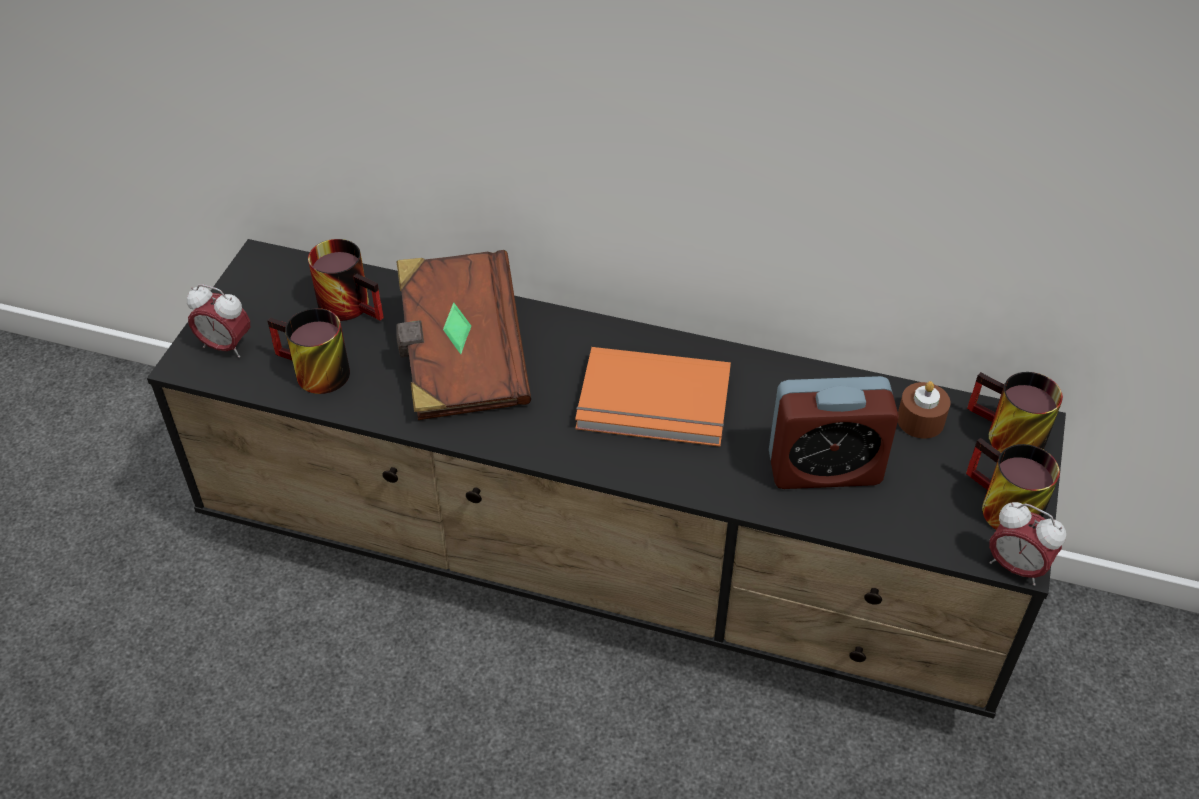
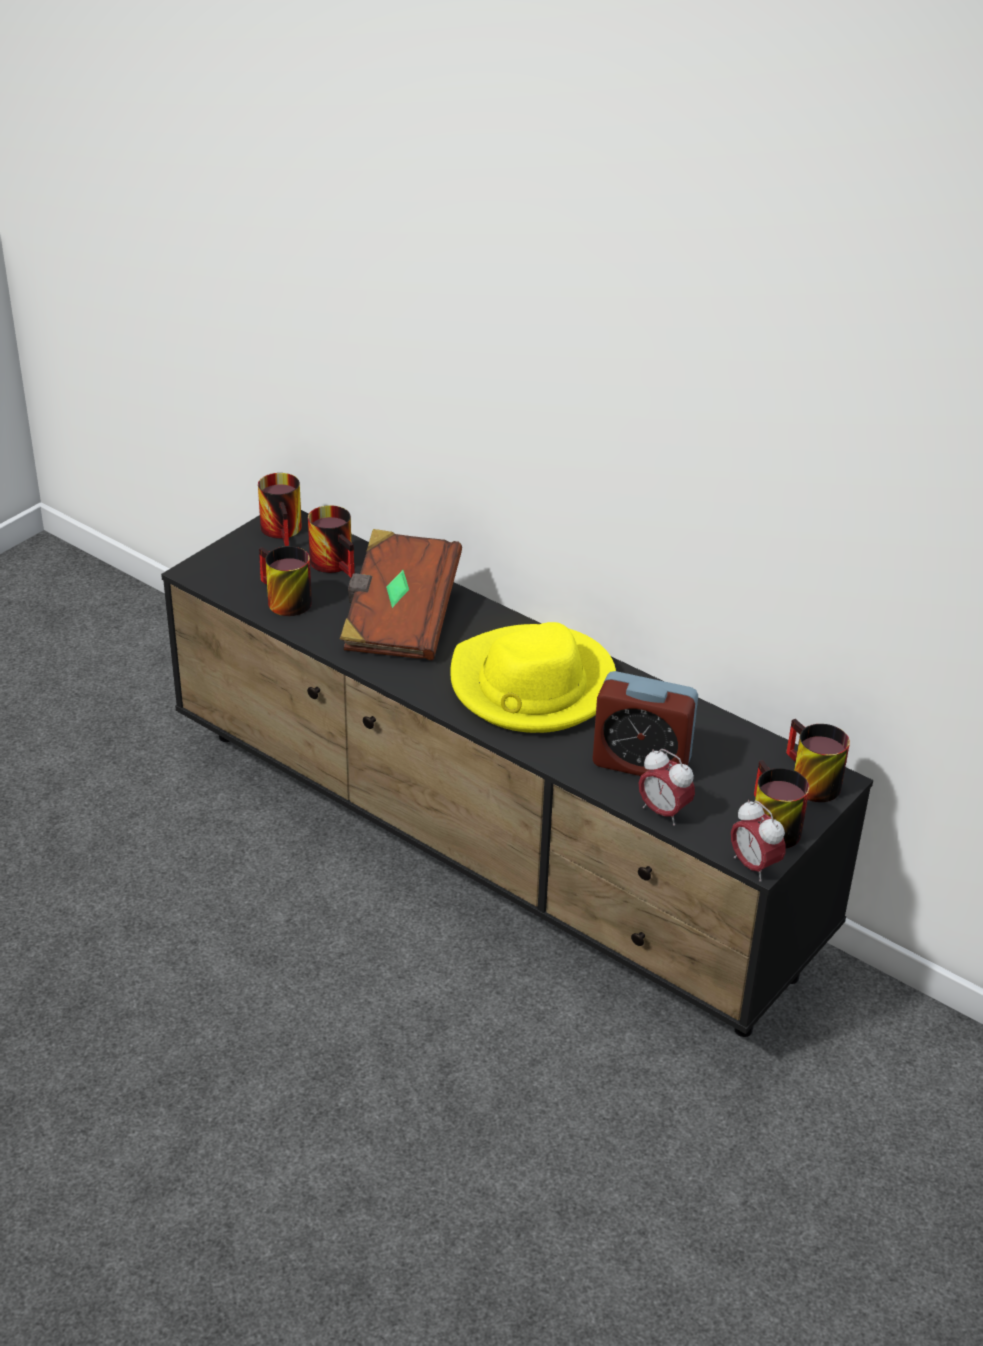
camera: 20 degrees right, 10 degrees down
alarm clock [187,284,250,358] -> alarm clock moved to [638,749,695,826]
orange book [575,347,731,447] -> yellow hat [450,622,616,733]
brown candle [898,381,950,439] -> none
none -> mug [258,473,302,546]

